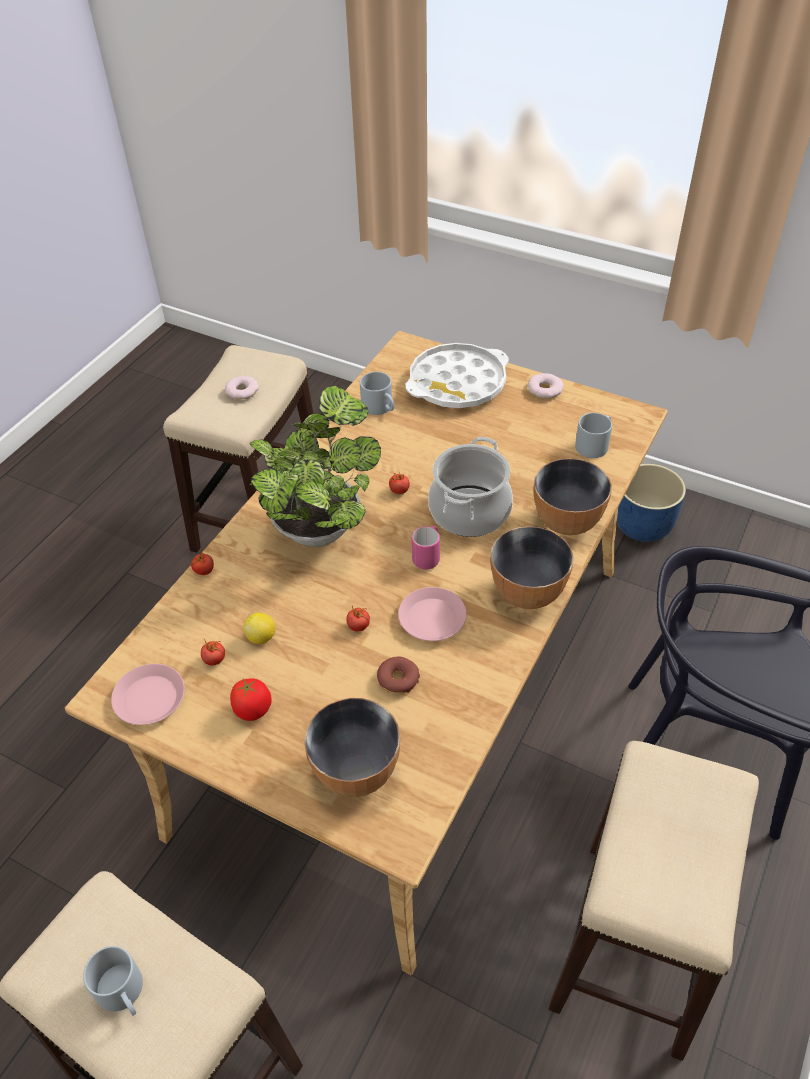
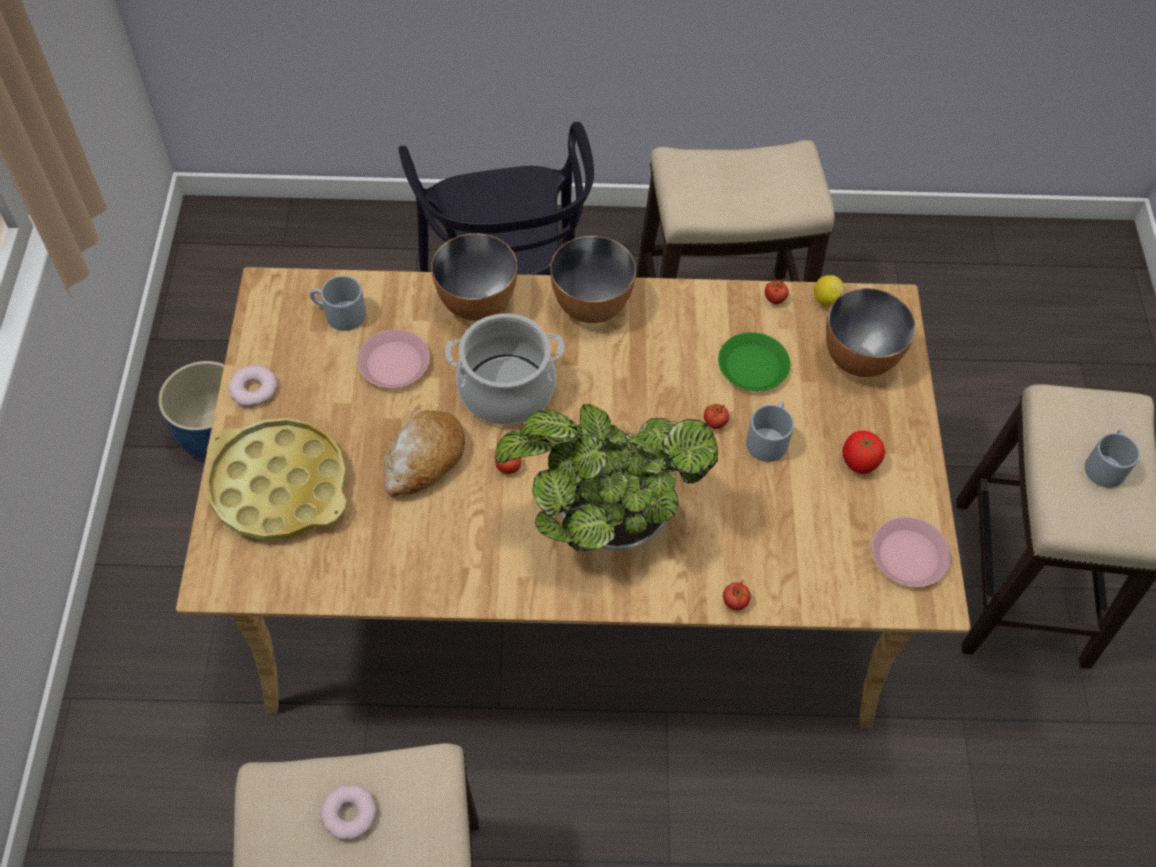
camera: 120 degrees left, 10 degrees up
tomato [201,639,225,666] -> tomato moved to [765,279,789,304]
lemon [243,613,275,644] -> lemon moved to [814,275,845,307]
grey mug [360,372,394,415] -> grey mug moved to [746,401,794,462]
donut [377,657,420,694] -> green plate [718,332,790,391]
pink plate [398,587,467,641] -> pink plate moved to [357,329,430,388]
white tray [406,343,509,408] -> yellow tray [206,418,347,540]
pink mug [412,526,440,570] -> none
none -> bread [384,410,465,496]

